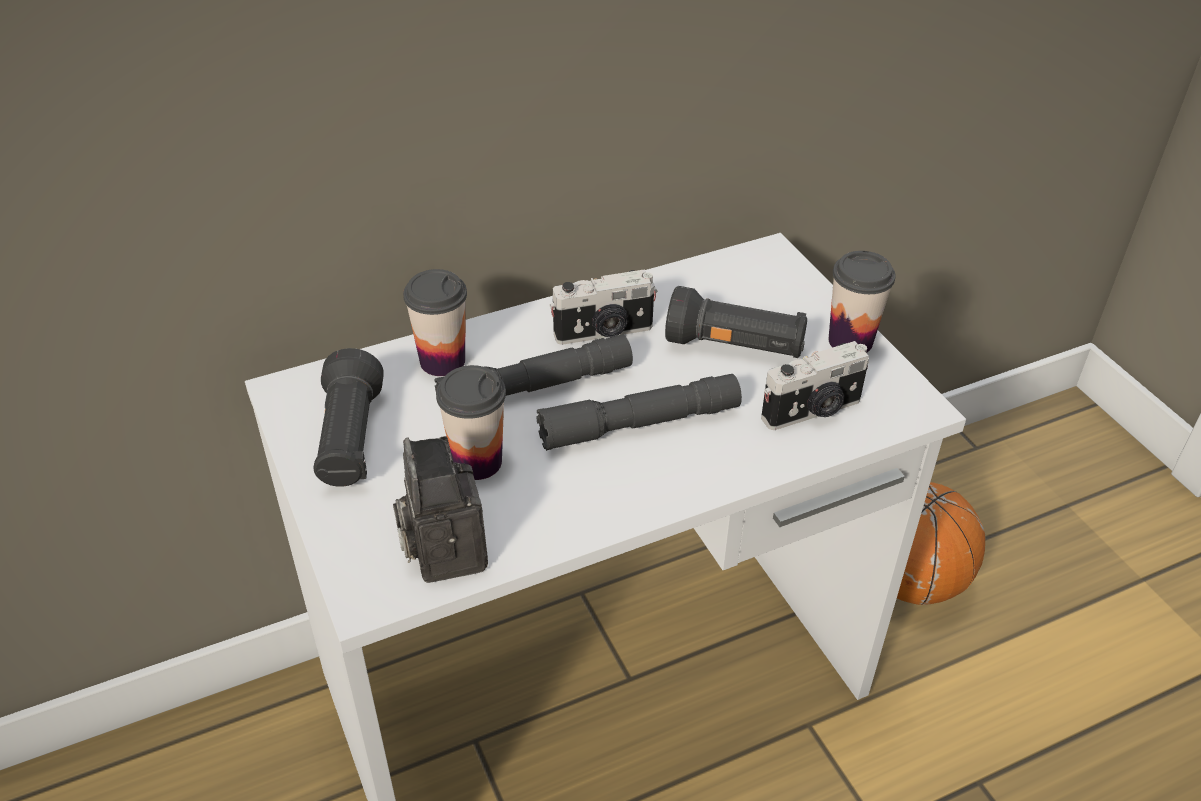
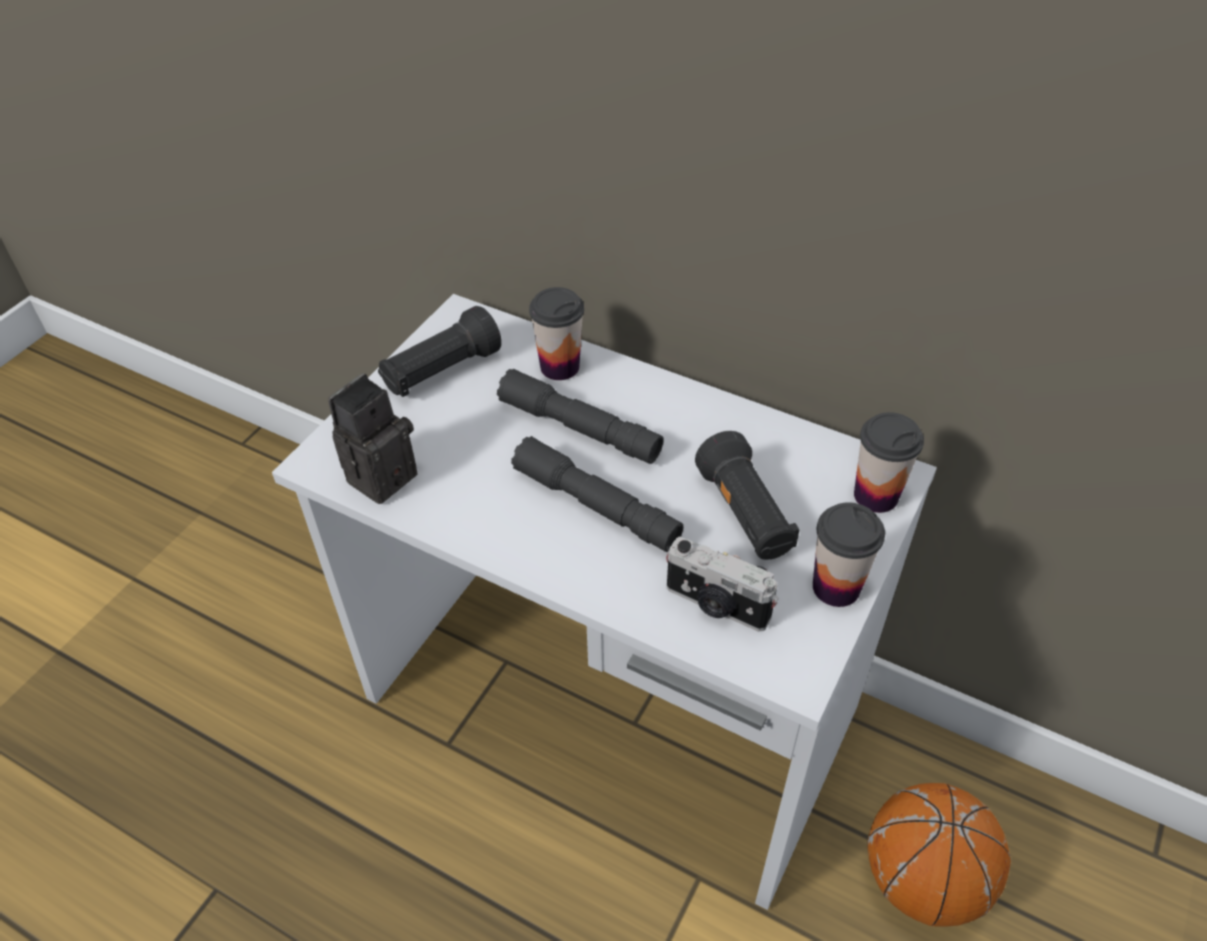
camera: 55 degrees right, 5 degrees up
cup [436,365,506,480] -> cup moved to [854,412,924,513]
camera [549,270,657,345] -> none

